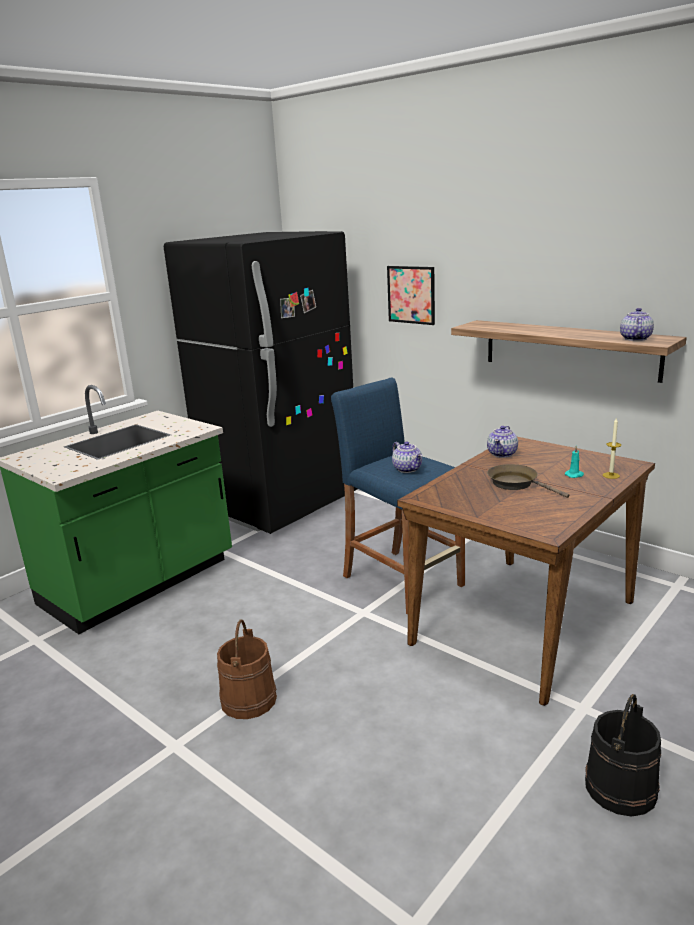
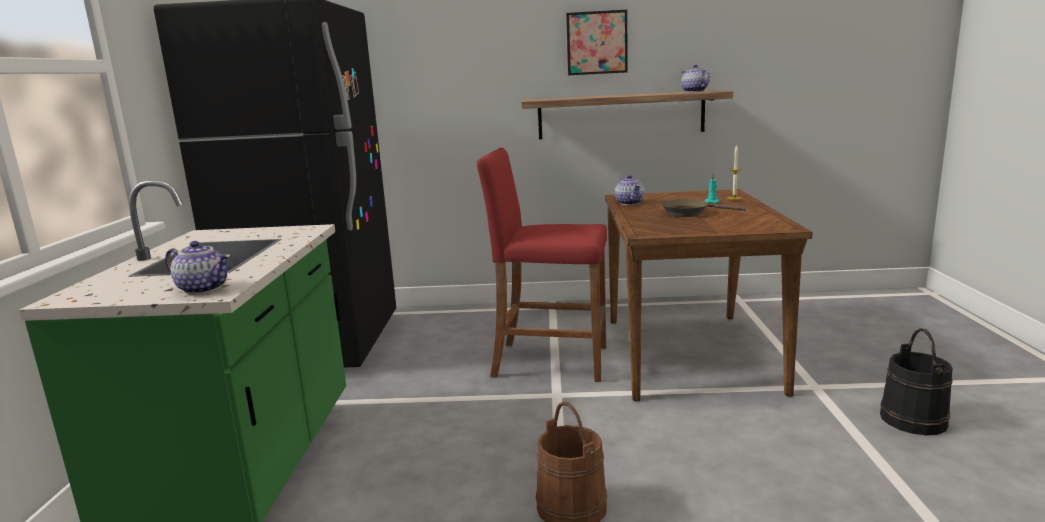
camera: 40 degrees left, 5 degrees down
blue stool [331,377,465,615] -> red stool [477,148,607,382]
picture [387,266,435,325] -> picture moved to [566,10,628,75]
teapot [392,441,422,473] -> teapot moved to [165,241,230,294]

